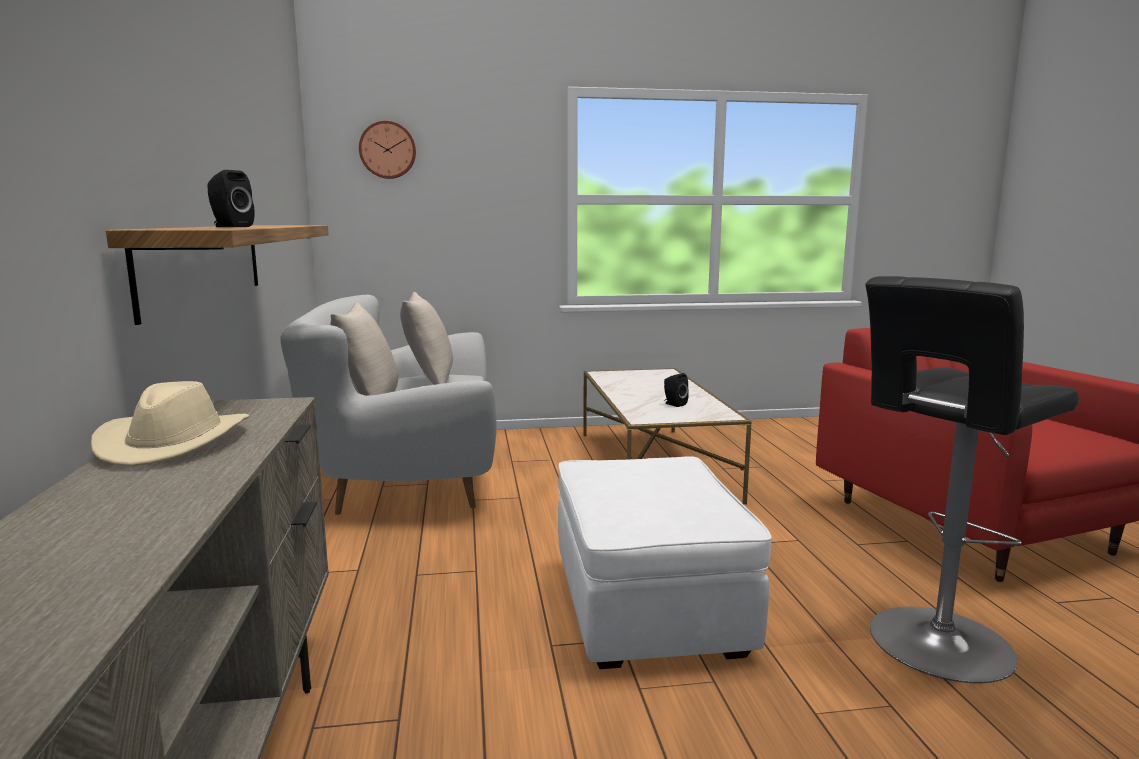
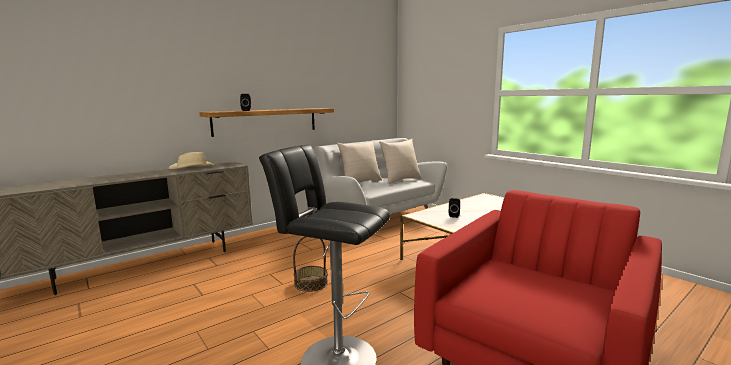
camera: 60 degrees right, 0 degrees up
wall clock [359,121,416,179] -> none
white ottoman [558,456,772,669] -> basket [293,236,328,292]

